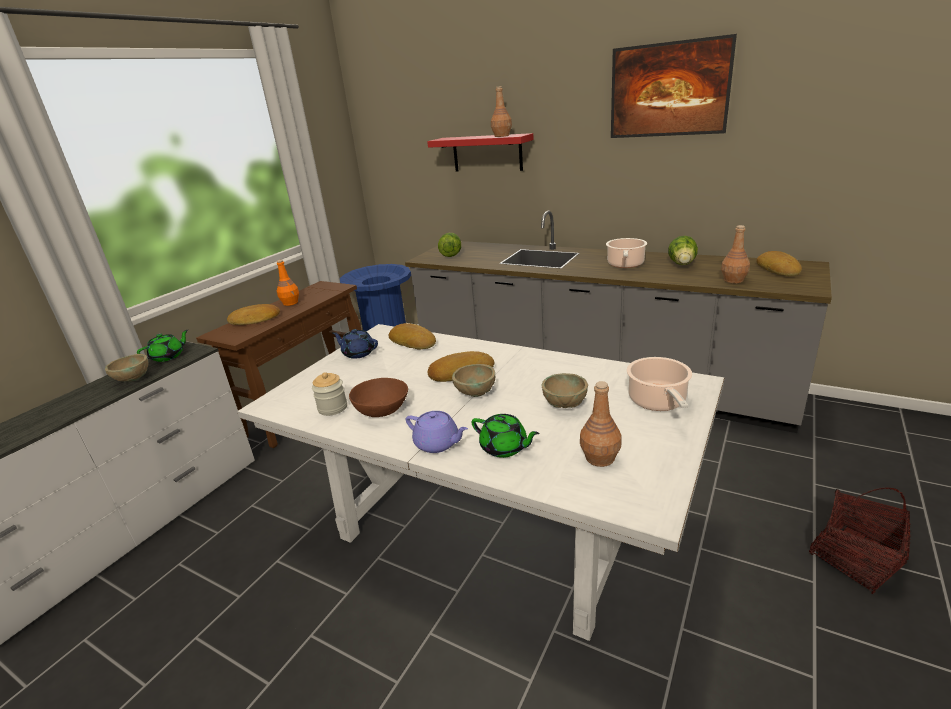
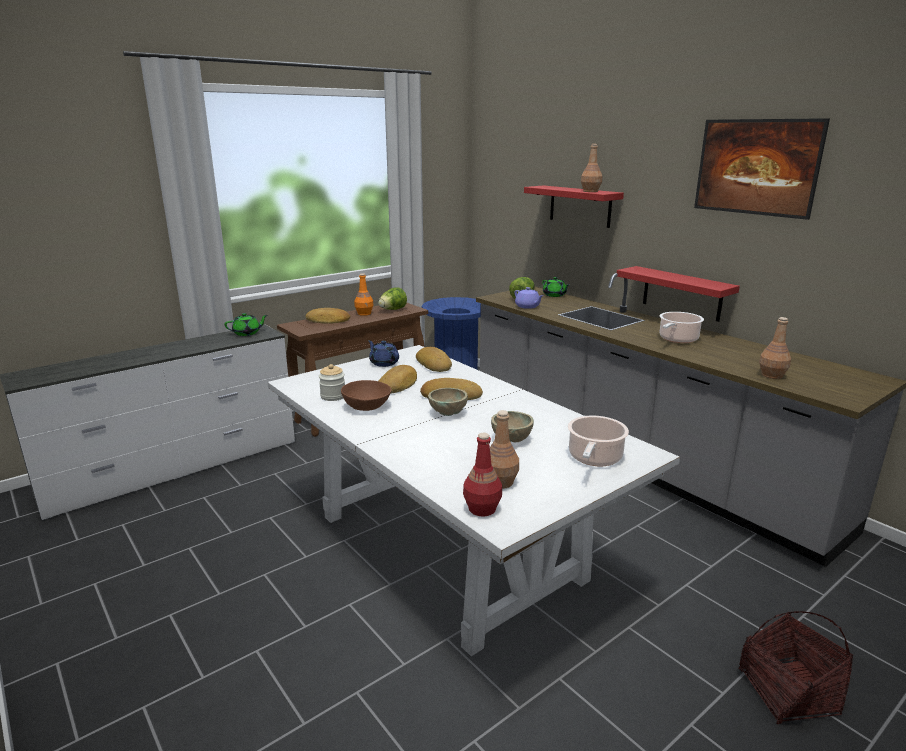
camera: 20 degrees right, 5 degrees down
beige bowl [105,354,149,382] -> none
purple teapot [406,411,468,453] -> purple teapot moved to [514,287,543,309]
green teapot [471,414,539,458] -> green teapot moved to [542,277,569,297]
lettuce [668,236,698,265] -> lettuce moved to [378,288,407,310]
bread [756,251,802,276] -> bread moved to [379,365,417,393]
none -> red bottle [463,433,502,517]
none -> red shelf [617,266,740,322]

